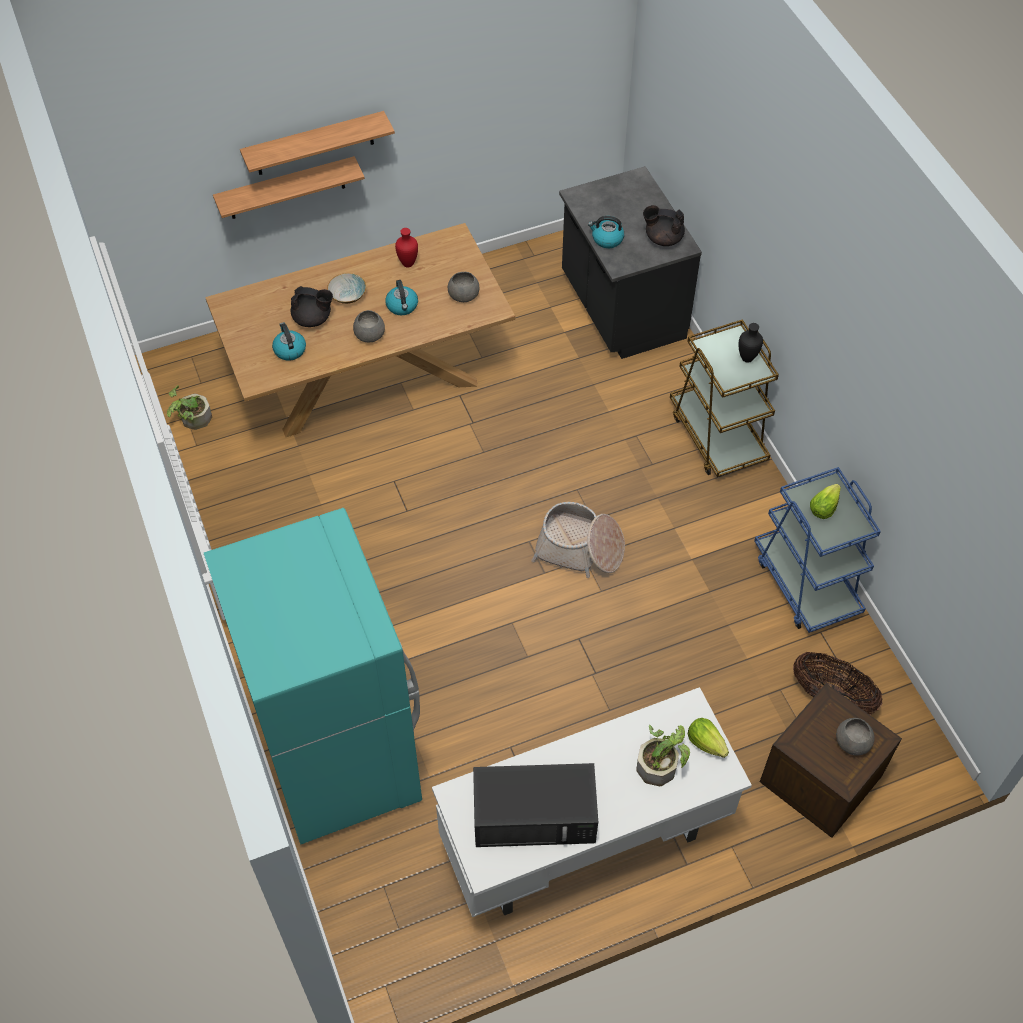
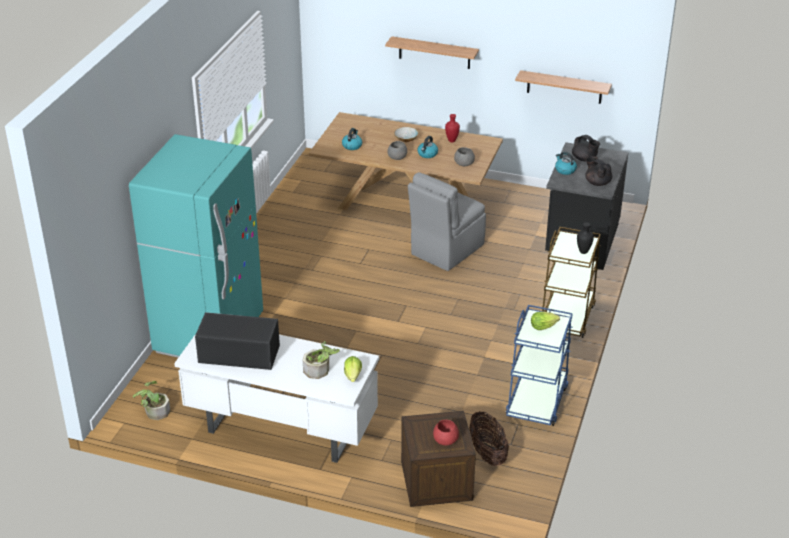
camera: 40 degrees right, 20 degrees down
potted plant [167,385,212,430] -> potted plant moved to [133,381,170,420]
shelf [213,156,365,219] -> shelf moved to [515,70,612,104]
black teapot [291,286,333,327] -> black teapot moved to [572,135,600,161]
black microwave [473,763,598,847] -> black microwave turned 150 degrees clockwise [195,312,280,370]
basket [531,502,625,578] -> none
grey bowl [836,718,875,756] -> red bowl [433,420,459,446]
none -> grey chair [408,172,486,271]

